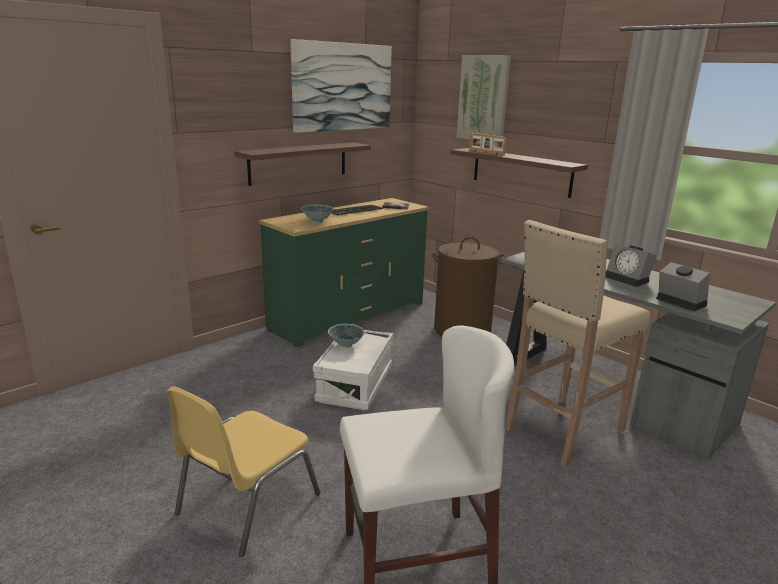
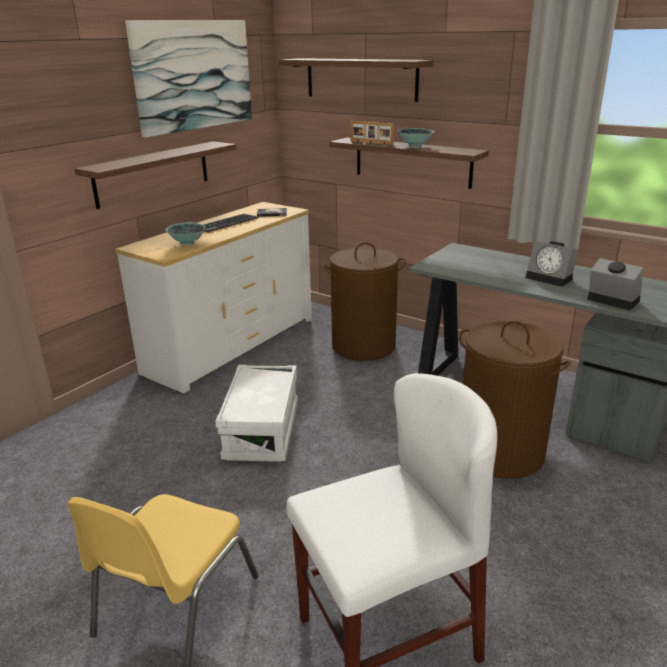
camera: 10 degrees left, 5 degrees up
green dresser [259,198,429,347] -> white dresser [115,202,312,394]
bowl [328,324,365,348] -> bowl moved to [397,128,435,148]
picture [456,55,511,140] -> shelf [279,58,433,102]
beige stool [505,220,650,467] -> brown laundry basket [459,320,571,479]

